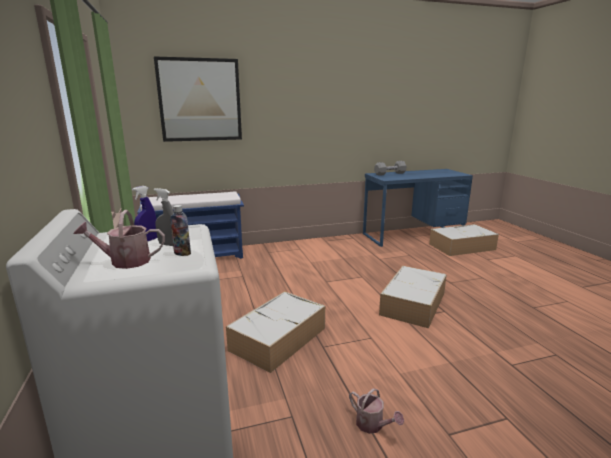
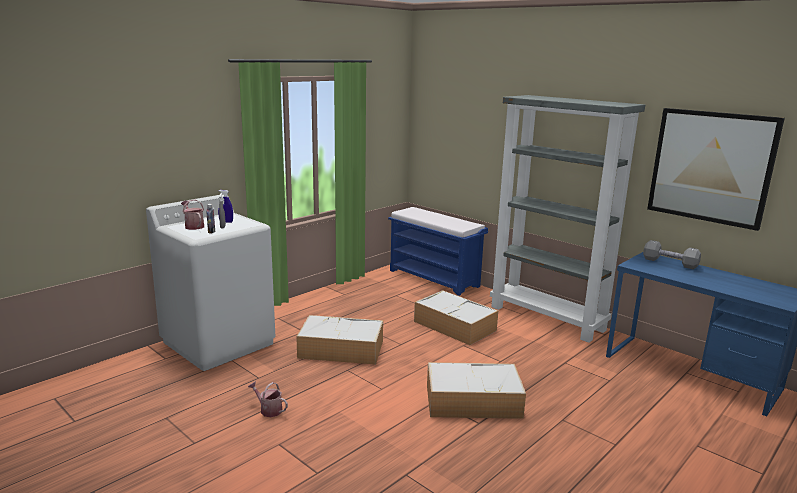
camera: 60 degrees right, 0 degrees up
picture [154,56,242,142] -> picture moved to [647,108,785,231]
watering can [349,388,404,434] -> watering can turned 105 degrees clockwise [248,381,288,417]
storage box [429,224,499,256] -> storage box moved to [414,290,498,345]
none -> grey bookcase [490,95,645,343]

